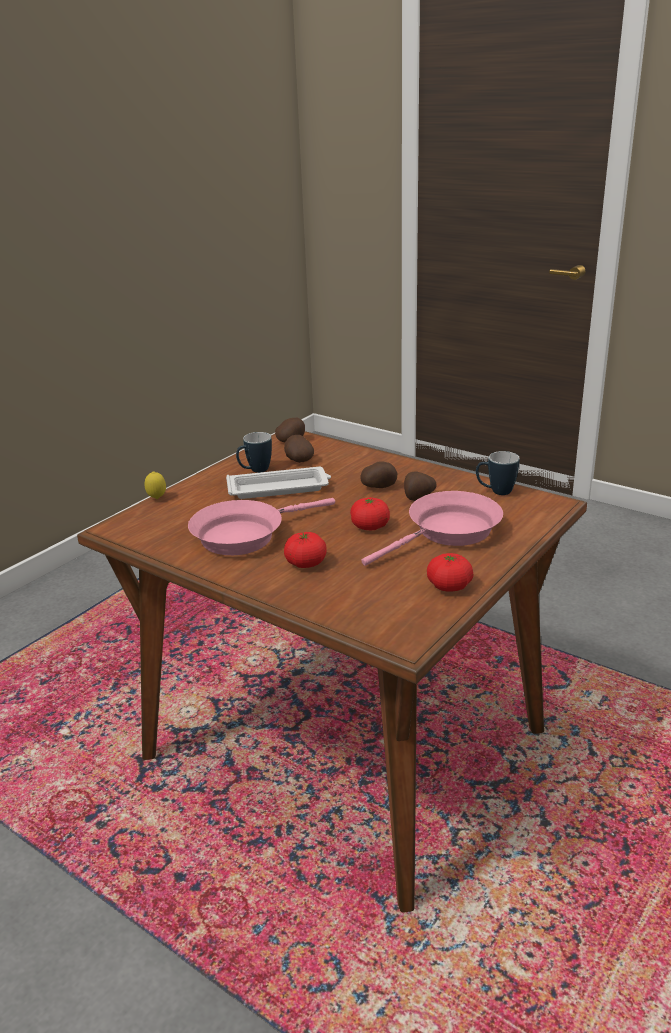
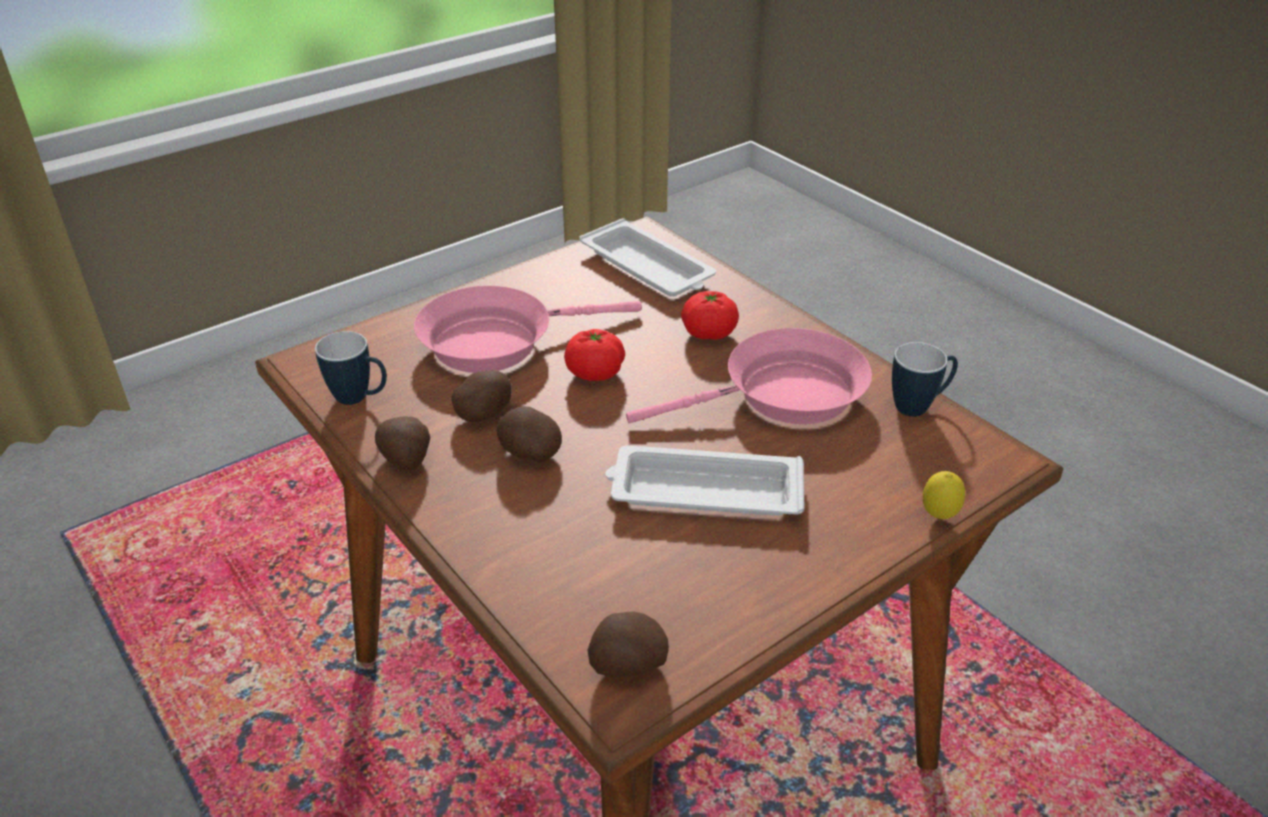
camera: 165 degrees left, 10 degrees up
mug [236,432,272,473] -> mug moved to [892,342,958,417]
potato [284,435,314,463] -> potato moved to [375,417,430,471]
tomato [427,553,473,592] -> none
none -> white tray [580,218,716,297]

